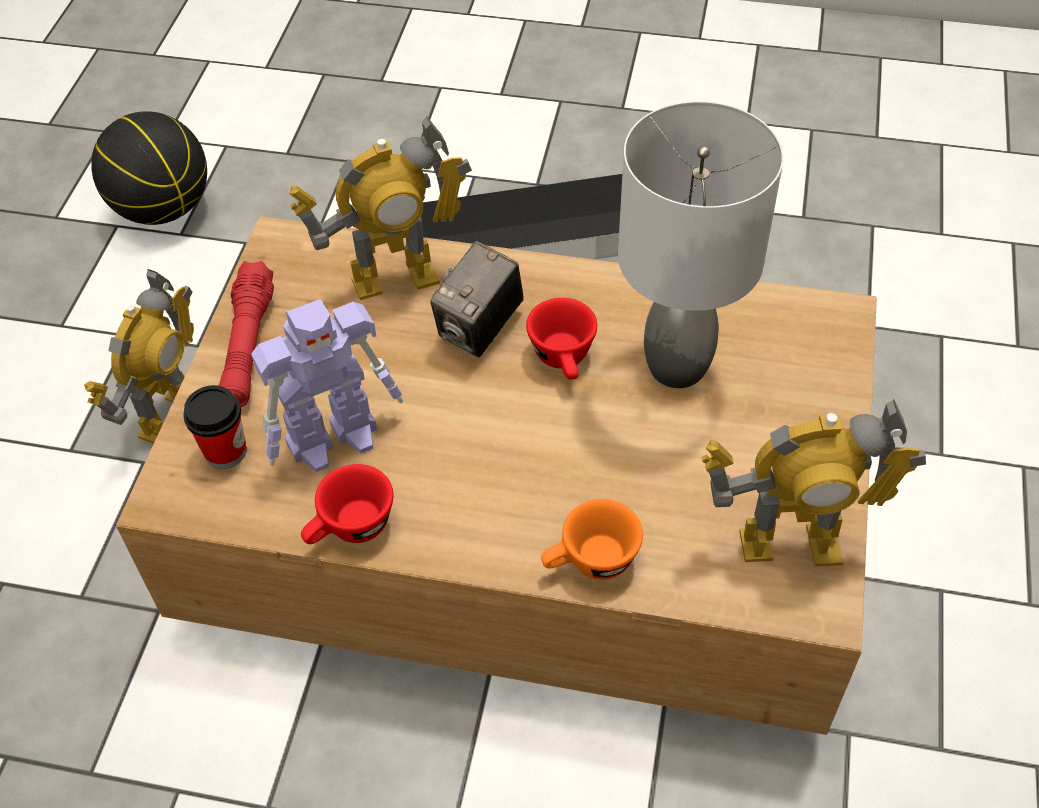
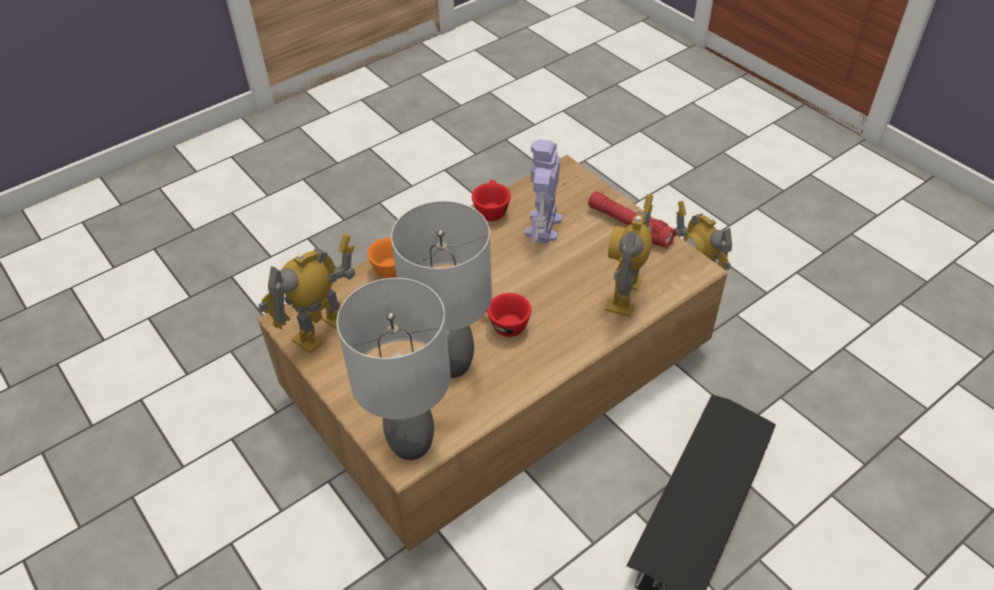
camera: 130 degrees right, 5 degrees down
basketball [91,111,207,225] -> none
cup [183,385,247,469] -> none
camera [430,241,523,357] -> none
none -> grey table lamp [337,278,450,460]

